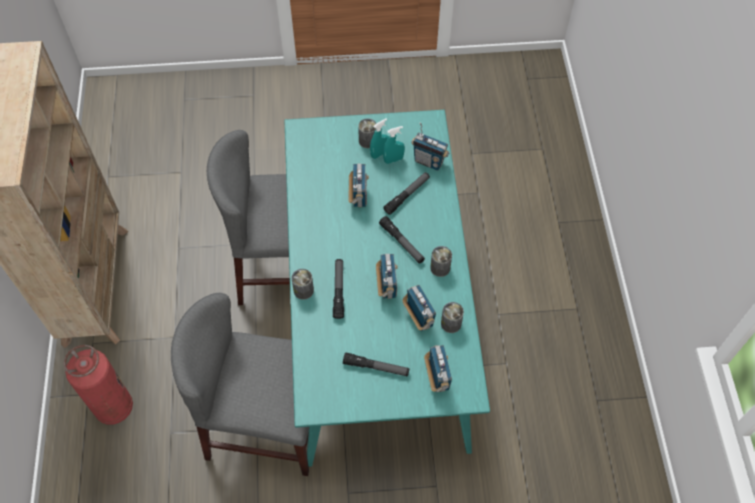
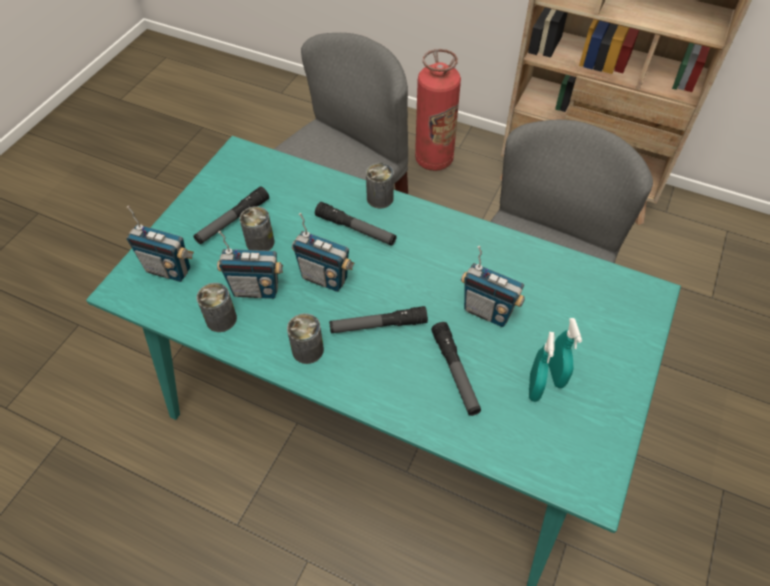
camera: 120 degrees right, 5 degrees down
can [358,118,376,148] -> can moved to [239,206,275,251]
radio [411,122,449,171] -> none

